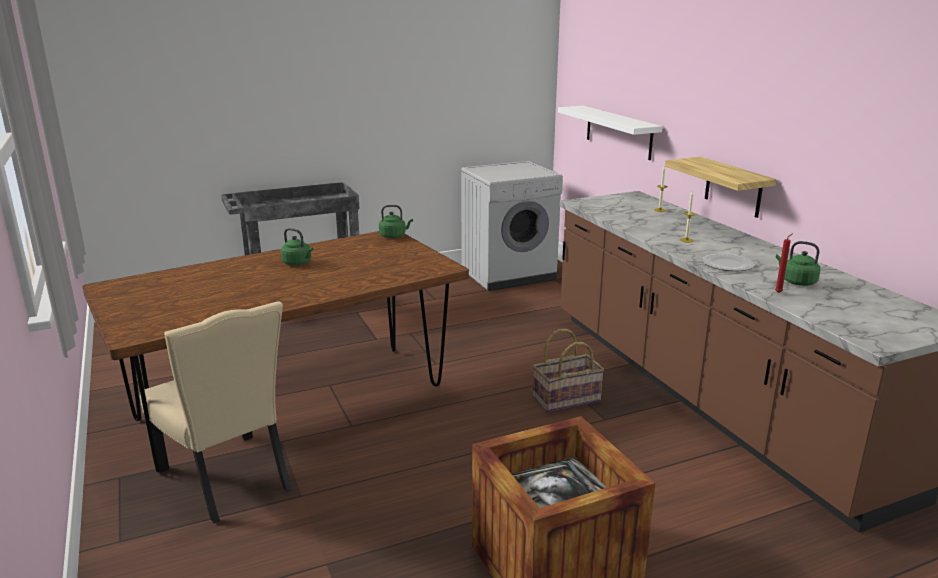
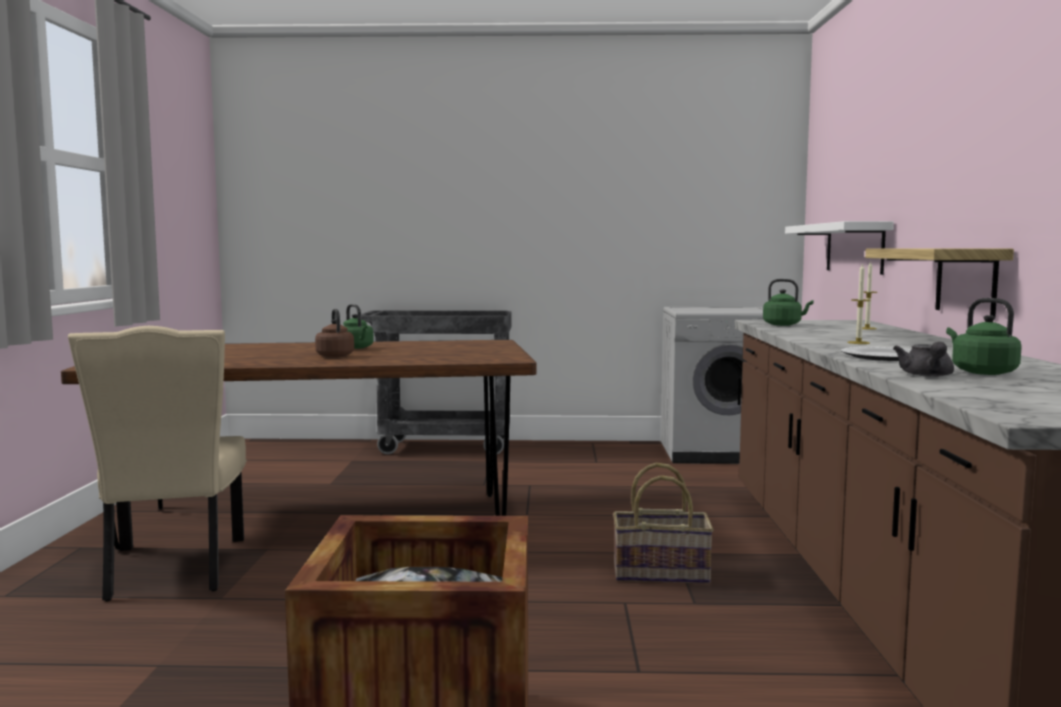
camera: 25 degrees right, 15 degrees down
green kettle [379,205,413,238] -> green kettle moved to [763,279,813,326]
red candle [775,233,793,293] -> grey teapot [893,341,954,377]
none -> brown kettle [315,309,354,357]

